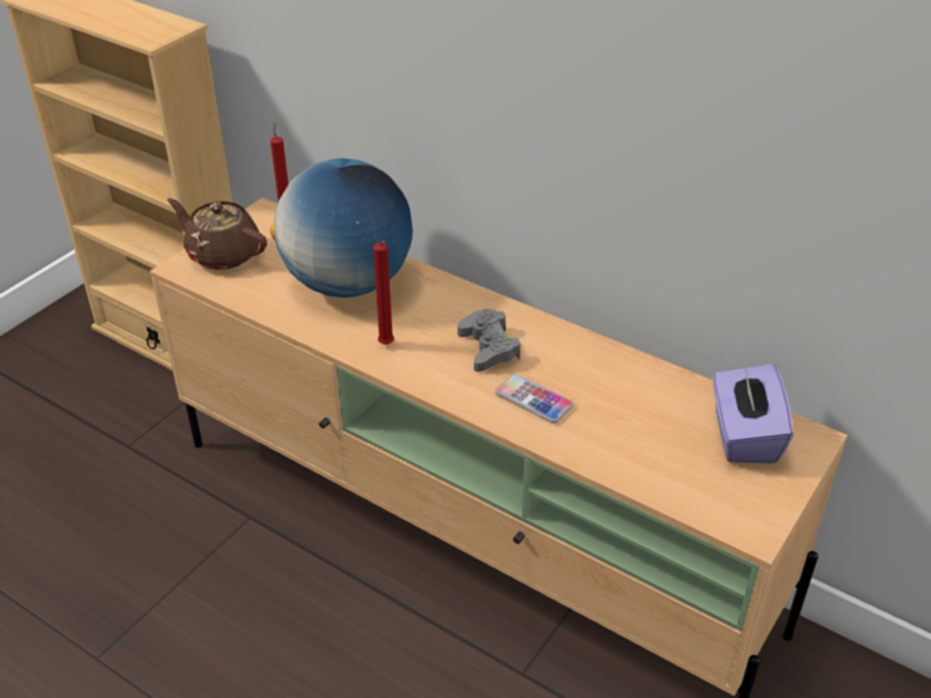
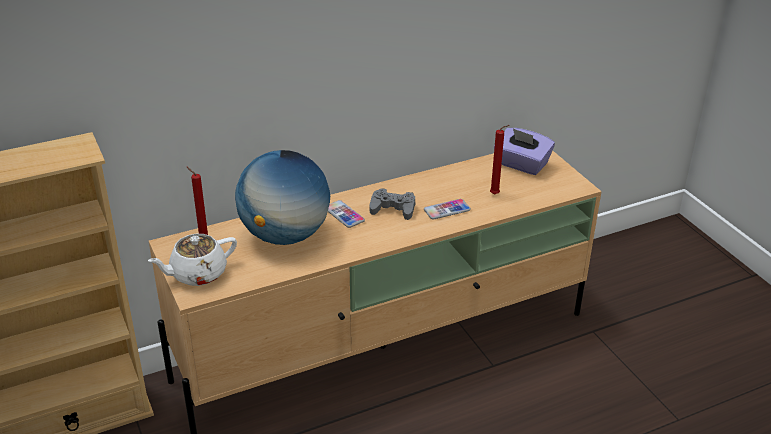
camera: 60 degrees left, 5 degrees down
brown teapot [167,198,267,270] -> white teapot [148,234,237,286]
red candle [373,240,394,345] -> red candle moved to [490,125,510,195]
none -> phone [328,200,365,228]

